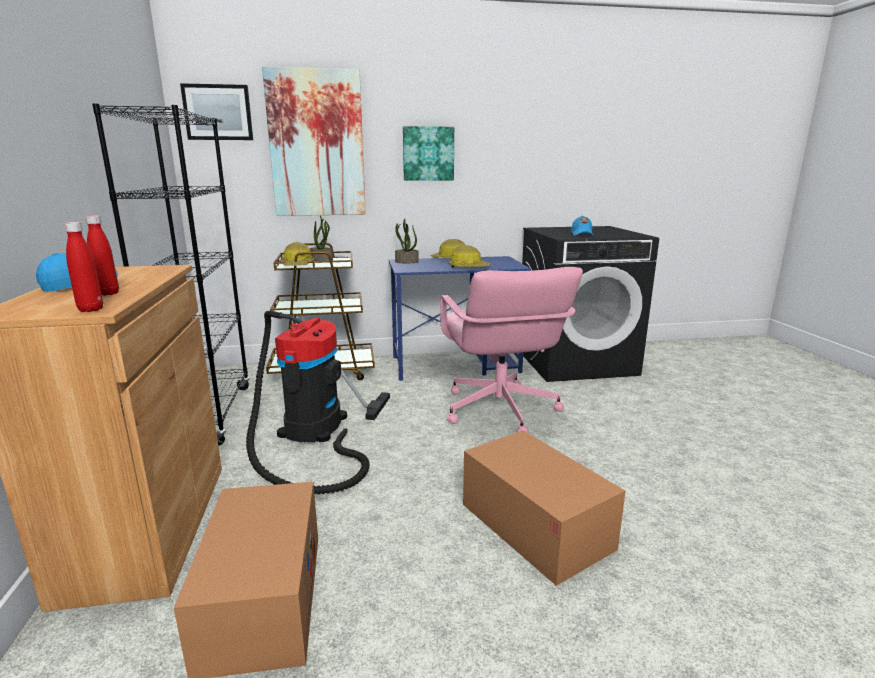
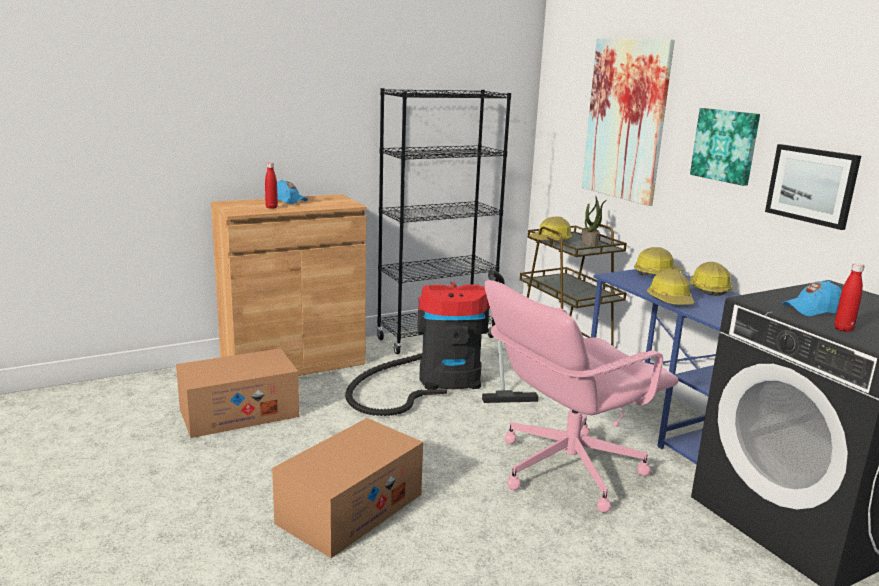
camera: 70 degrees right, 0 degrees up
red bottle [64,222,103,312] -> red bottle moved to [834,263,864,332]
picture [180,83,253,140] -> picture moved to [765,144,861,230]
potted plant [395,219,419,263] -> hard hat [634,247,684,276]

